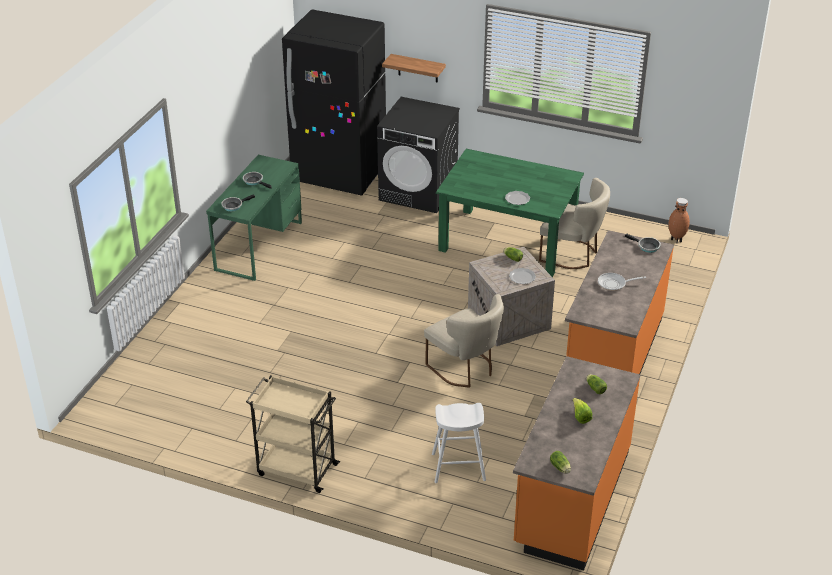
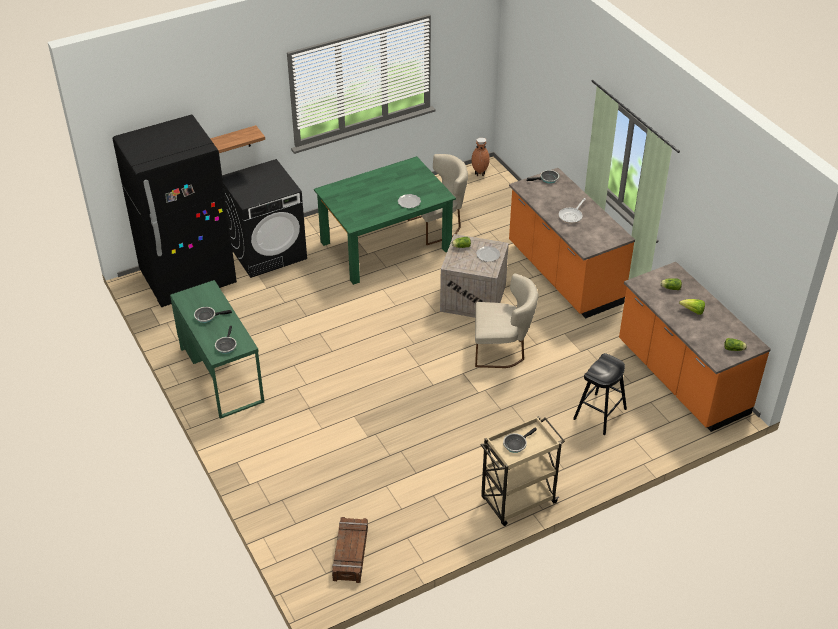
camera: 50 degrees left, 5 degrees up
white stool [432,403,486,483] -> black stool [573,353,627,435]
none -> crate [332,517,368,583]
none -> frying pan [503,428,537,453]

